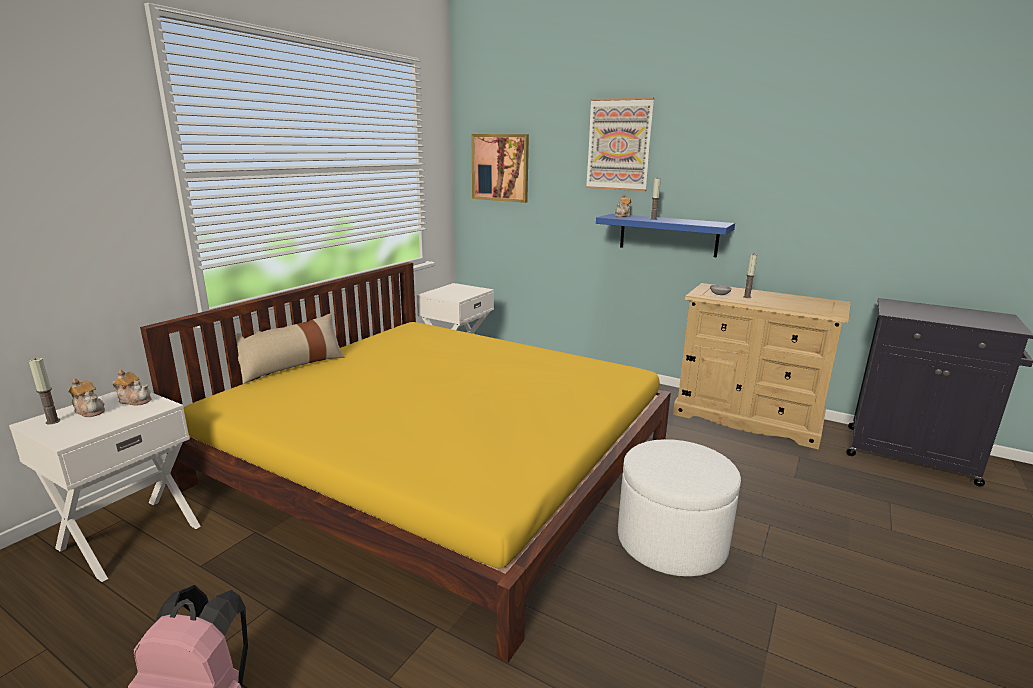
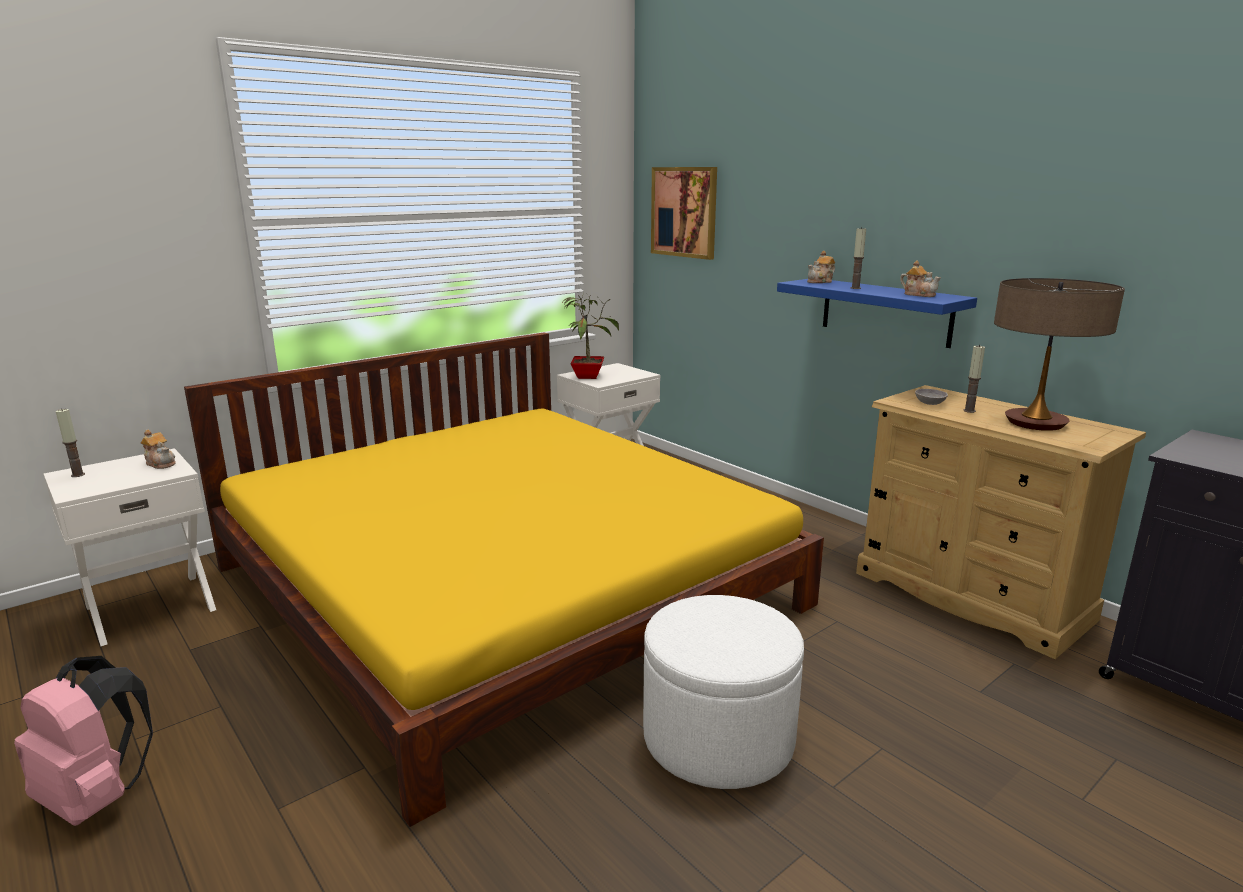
camera: 20 degrees right, 0 degrees up
teapot [68,378,105,417] -> teapot moved to [900,260,941,297]
beige pillow [235,313,345,384] -> none
picture [586,97,654,191] -> none
none -> potted plant [564,294,619,379]
none -> table lamp [994,278,1125,431]

